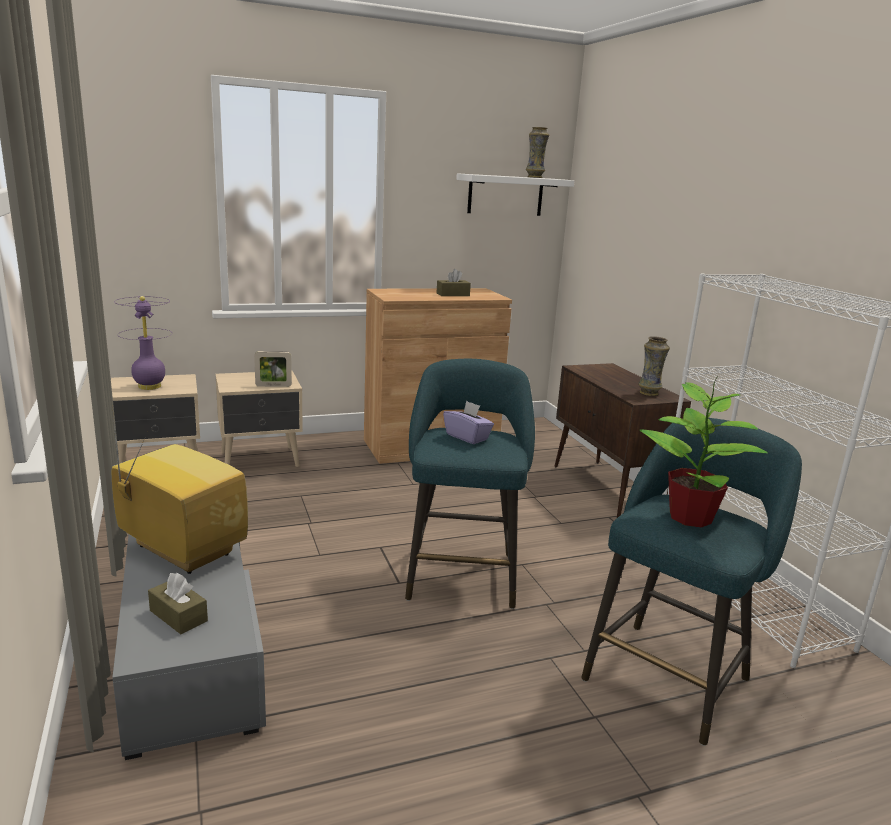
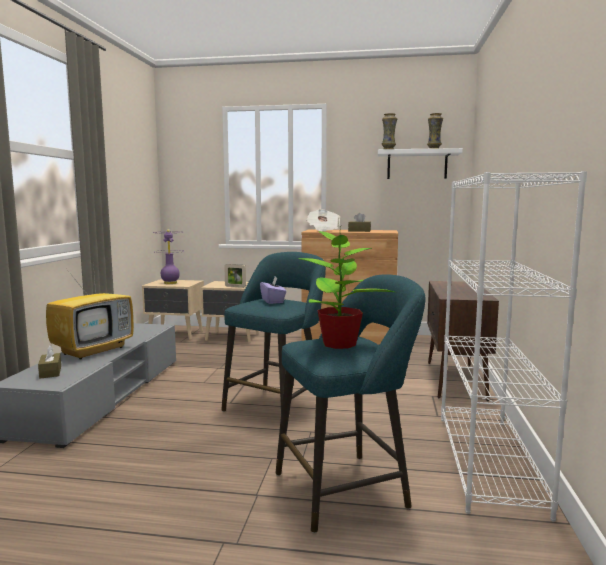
camera: 30 degrees right, 10 degrees down
television [112,406,248,574] -> television turned 60 degrees clockwise [46,263,134,360]
vase [638,336,670,396] -> vase moved to [382,113,397,149]
none -> newspaper [306,209,340,231]

